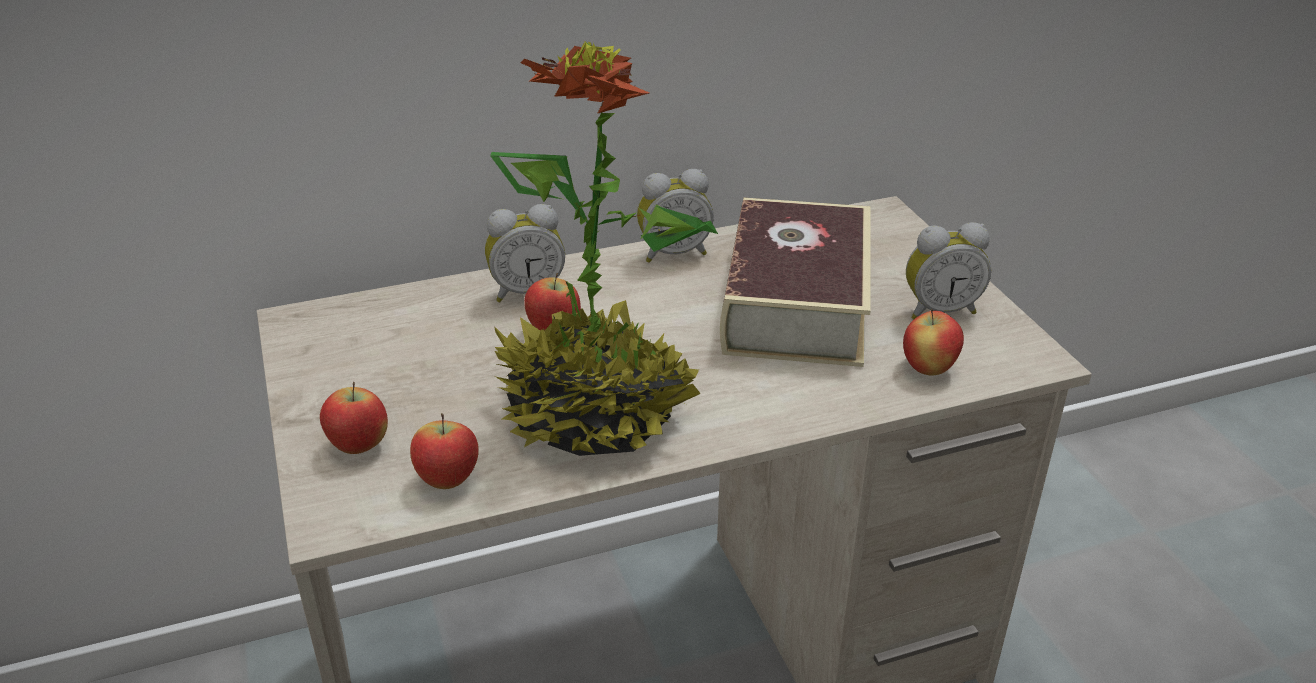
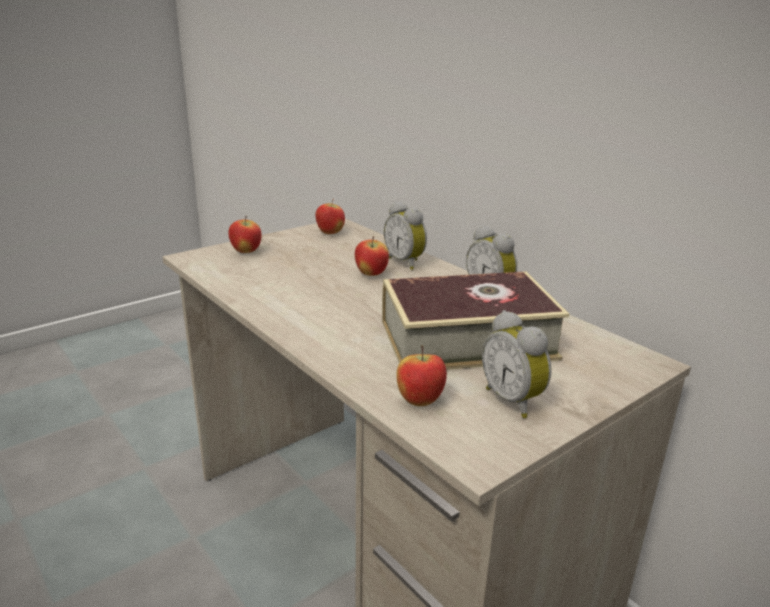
camera: 70 degrees right, 10 degrees down
apple [410,413,479,489] -> apple moved to [316,199,345,234]
potted plant [490,41,718,456] -> none

